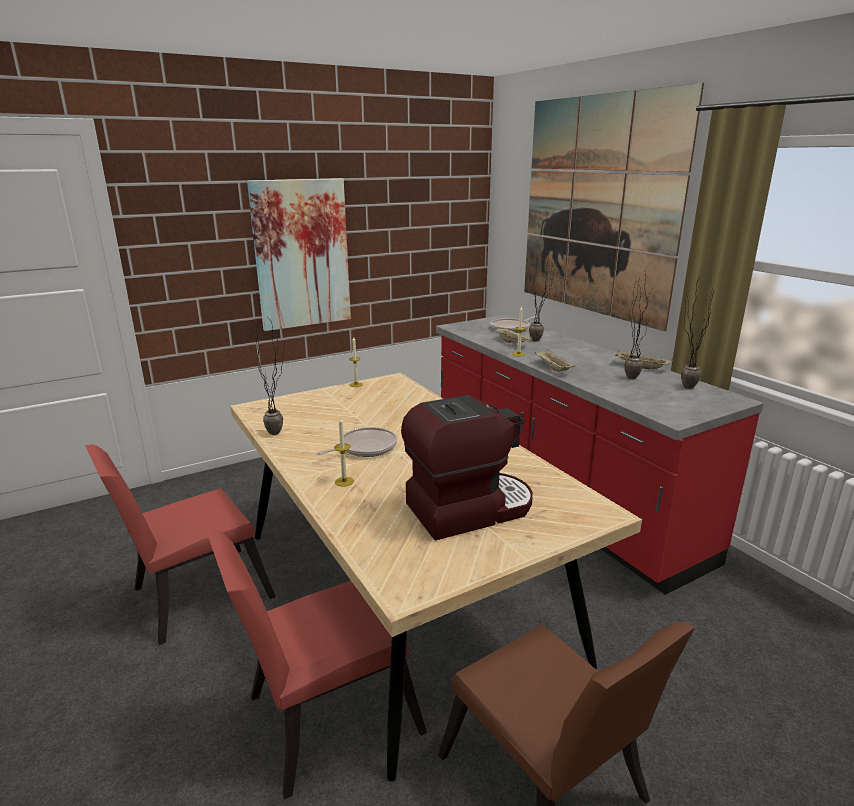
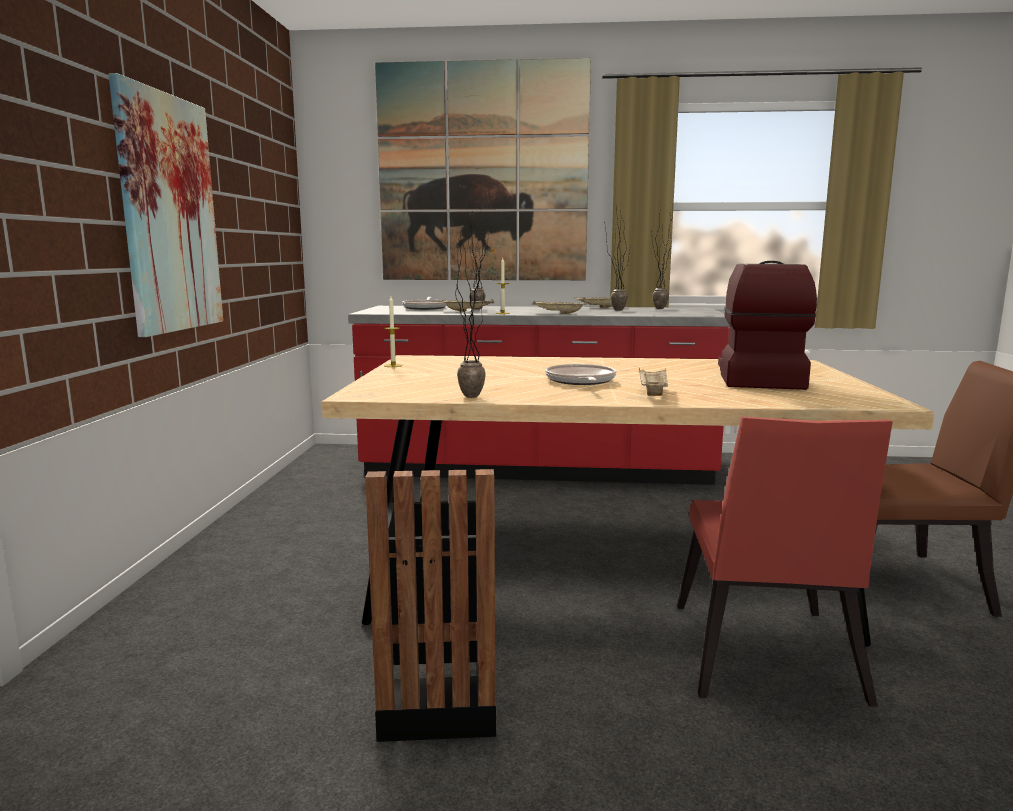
camera: 55 degrees left, 10 degrees down
red chair [85,444,276,645] -> black trash can [365,469,496,742]
candle [334,417,354,487] -> beige tray [639,368,668,396]

